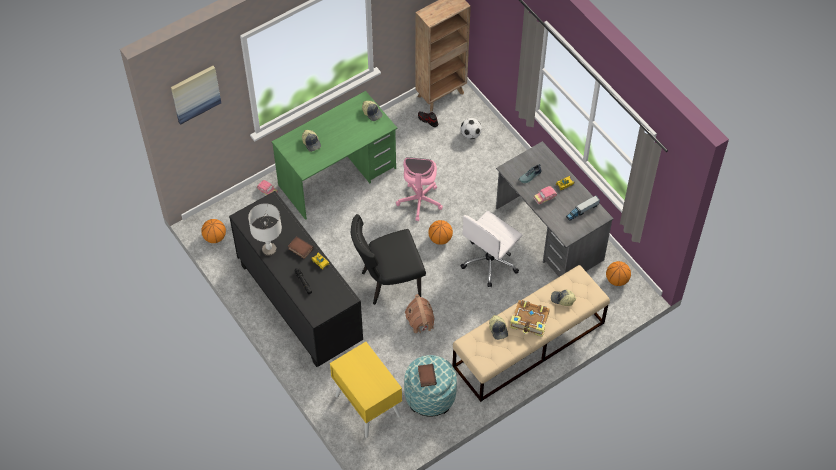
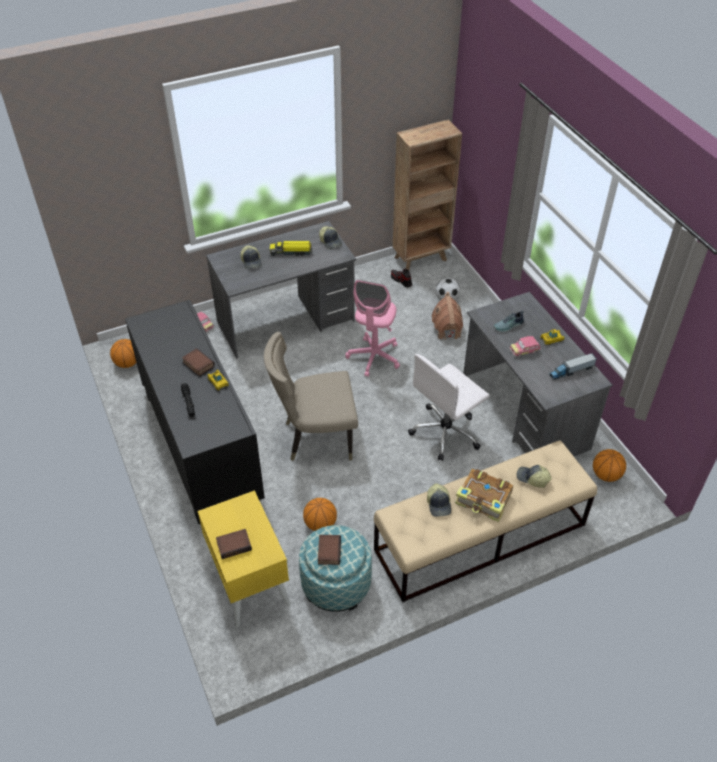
camera: 10 degrees right, 10 degrees down
picture [171,66,221,125] -> none
grey table lamp [248,203,282,256] -> none
green desk [272,91,397,220] -> grey desk [206,221,356,359]
black chair [351,214,426,305] -> beige chair [264,332,358,461]
toy house [405,294,435,334] -> toy house moved to [432,292,463,340]
basketball [428,220,453,245] -> basketball moved to [303,498,337,531]
none -> book [216,529,252,559]
none -> toy truck [270,241,312,256]

